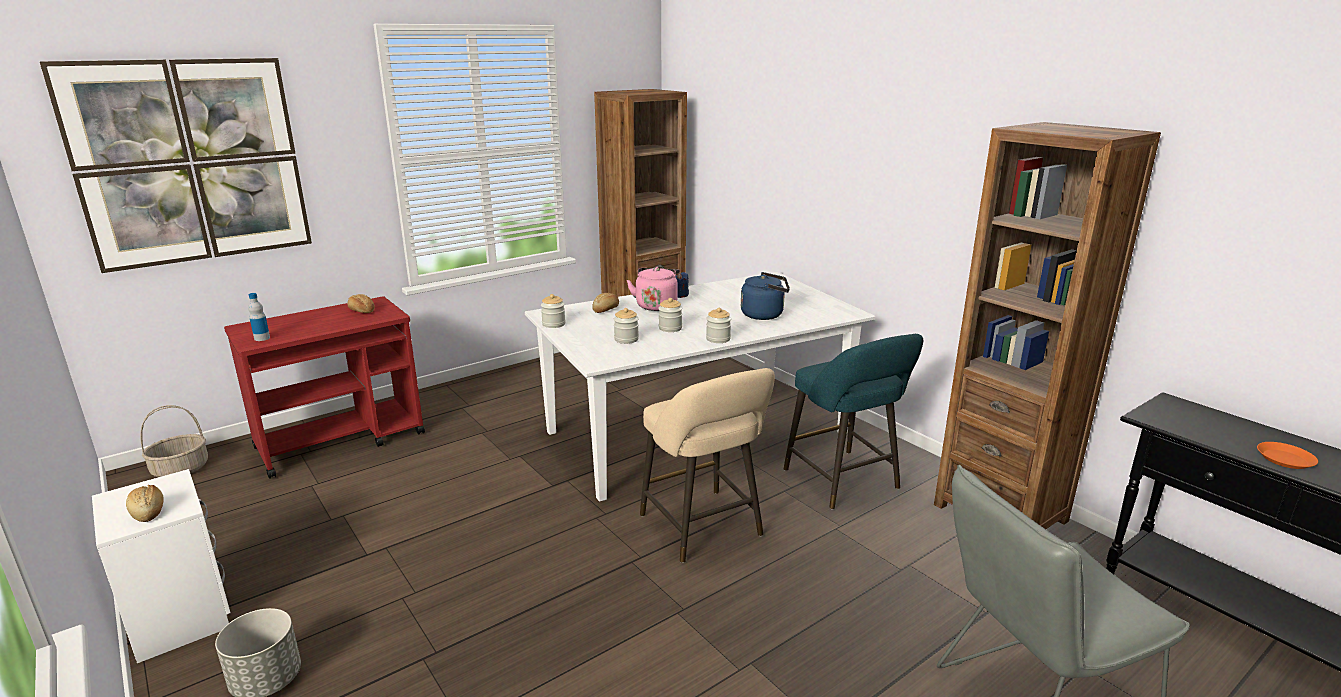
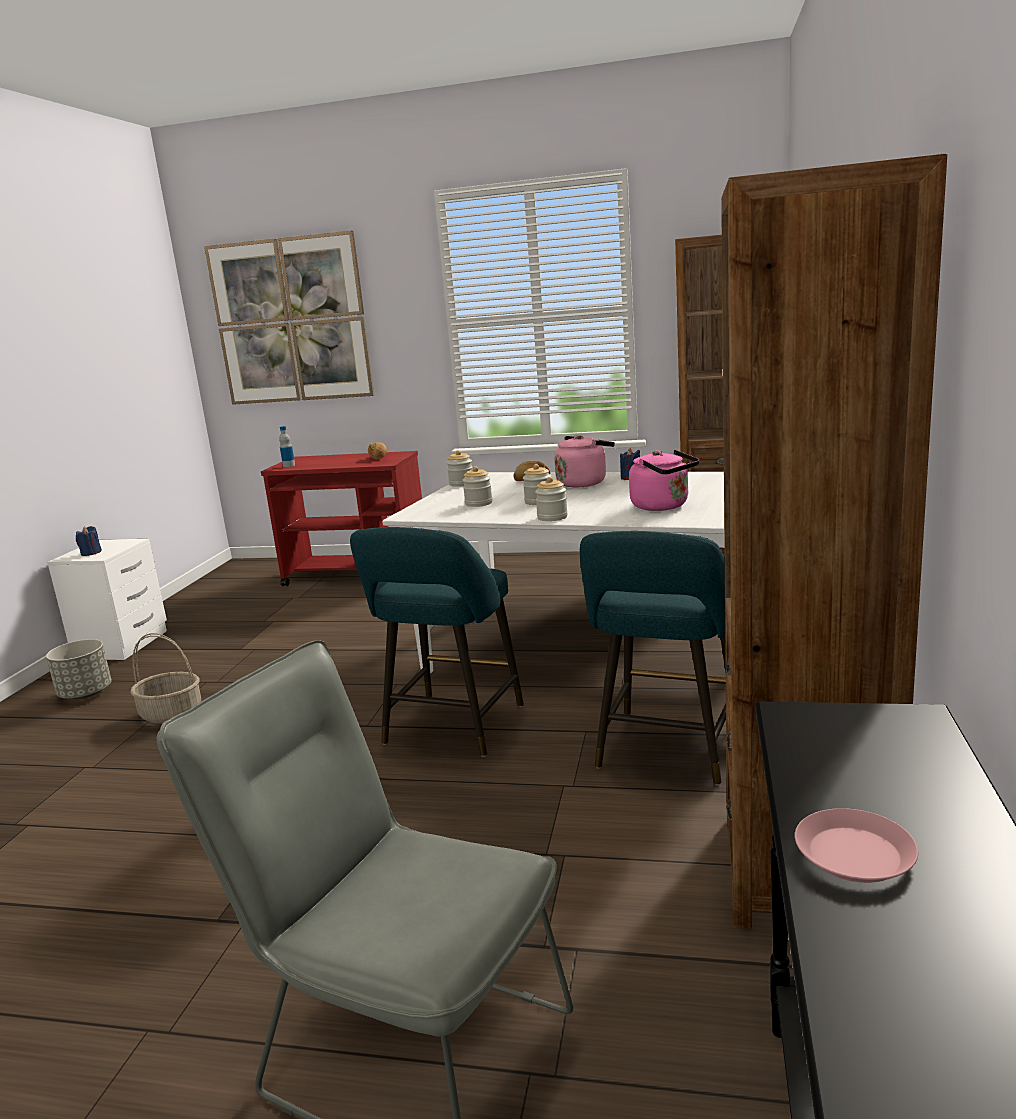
camera: 50 degrees right, 5 degrees down
bread [126,485,164,522] -> blue candle [76,526,102,556]
basket [140,405,208,477] -> basket moved to [130,633,201,724]
beige stool [640,368,775,563] -> turquoise stool [350,527,524,757]
blue kettle [741,272,790,320] -> pink kettle [629,450,699,511]
orange plate [1257,442,1318,469] -> pink plate [795,808,918,883]

